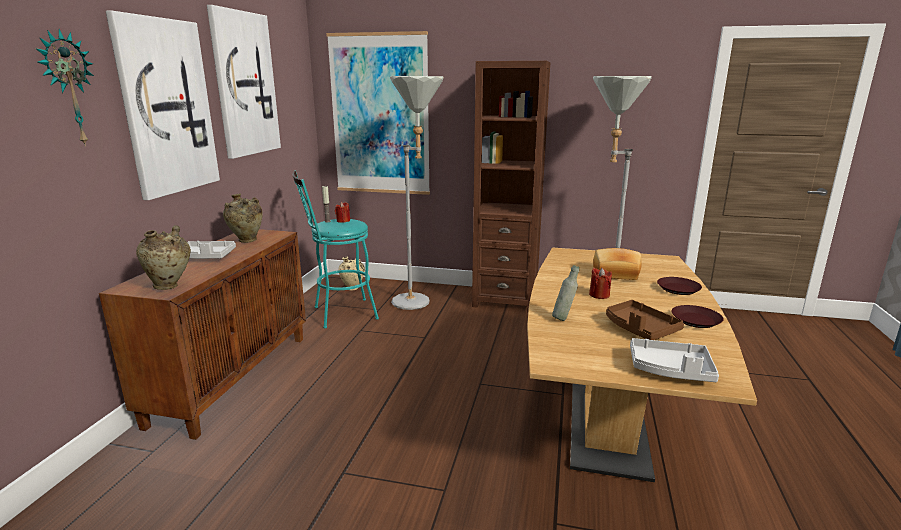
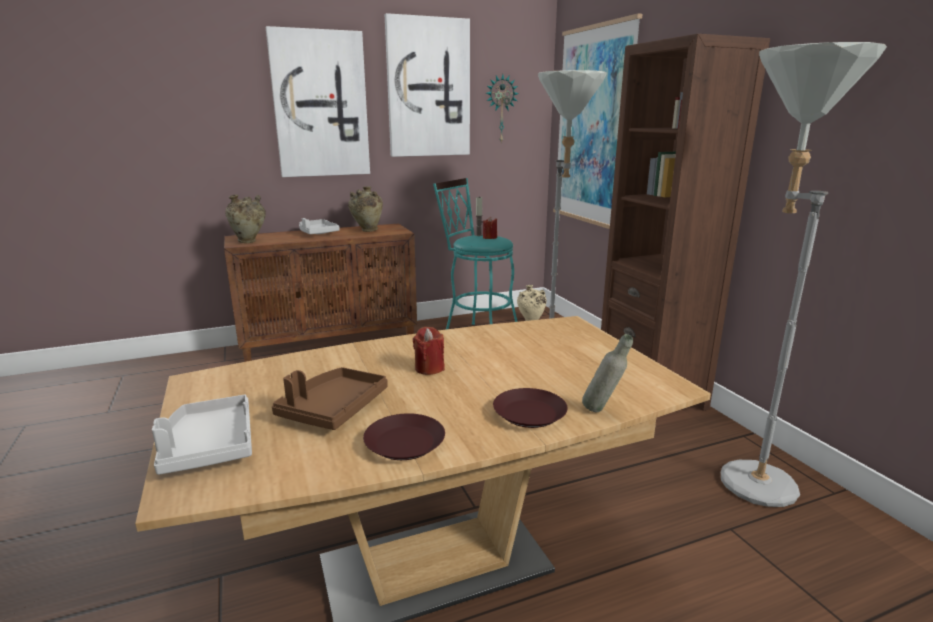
camera: 55 degrees right, 0 degrees up
wall clock [35,29,94,146] -> wall clock moved to [486,74,519,144]
grey bottle [552,265,579,321] -> grey bottle moved to [582,334,633,412]
bread [593,248,642,280] -> none

